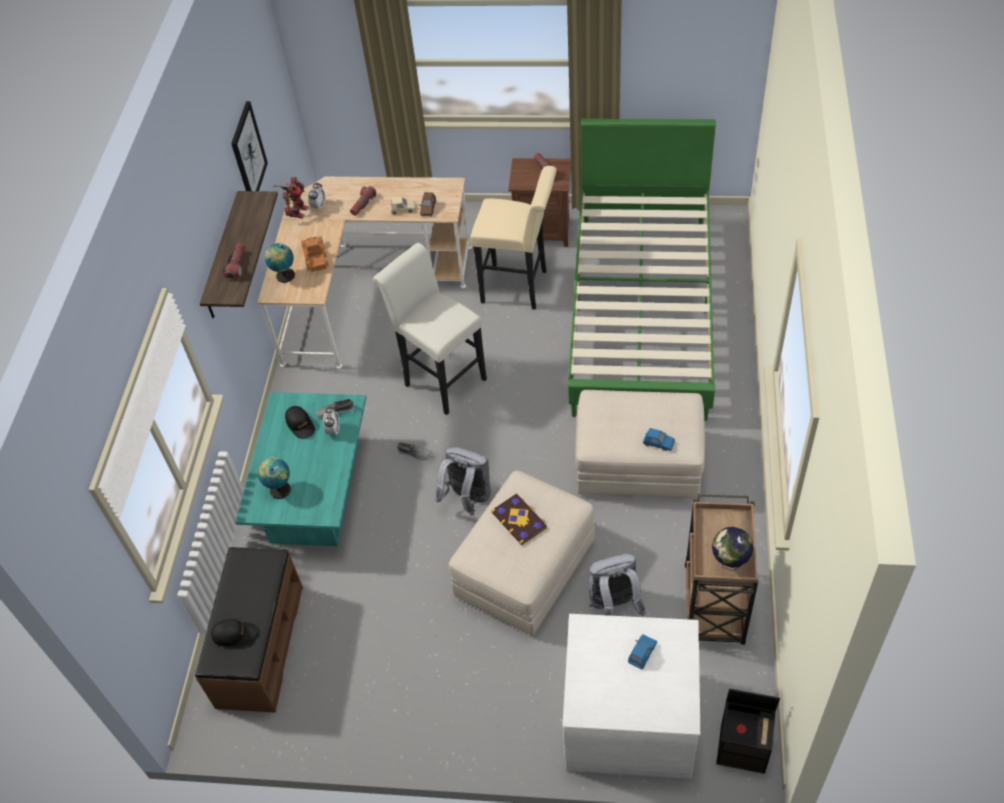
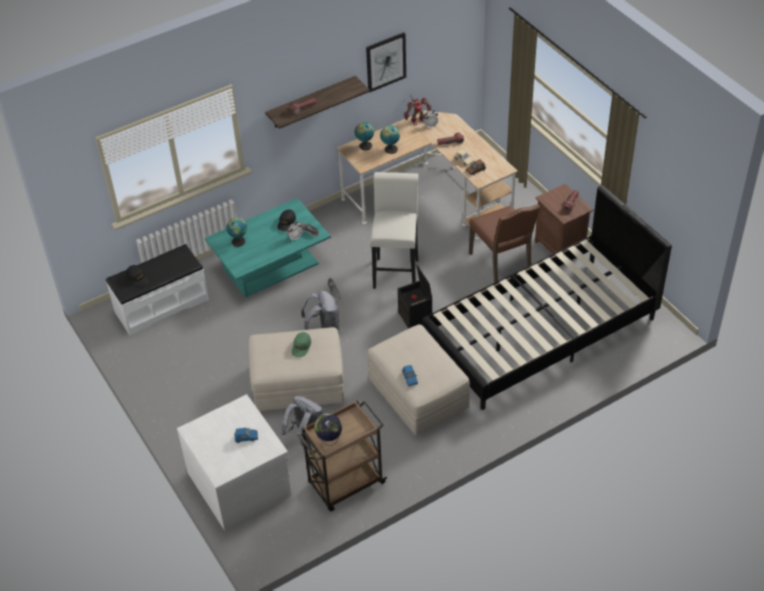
camera: 50 degrees right, 5 degrees down
brown bench [195,547,303,713] -> white bench [106,244,209,336]
toy truck [301,236,329,272] -> globe [380,125,400,154]
beige stool [470,166,557,310] -> brown chair [469,204,540,283]
book [491,493,547,545] -> green cap [292,332,311,357]
green bed [568,119,716,421] -> black bed [422,185,672,410]
black storage box [716,688,780,774] -> black storage box moved to [398,265,432,329]

